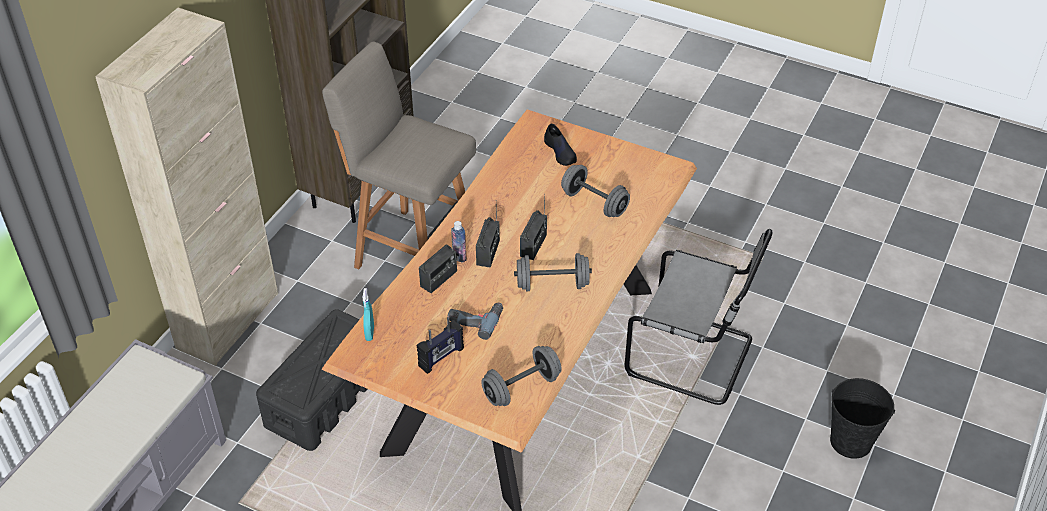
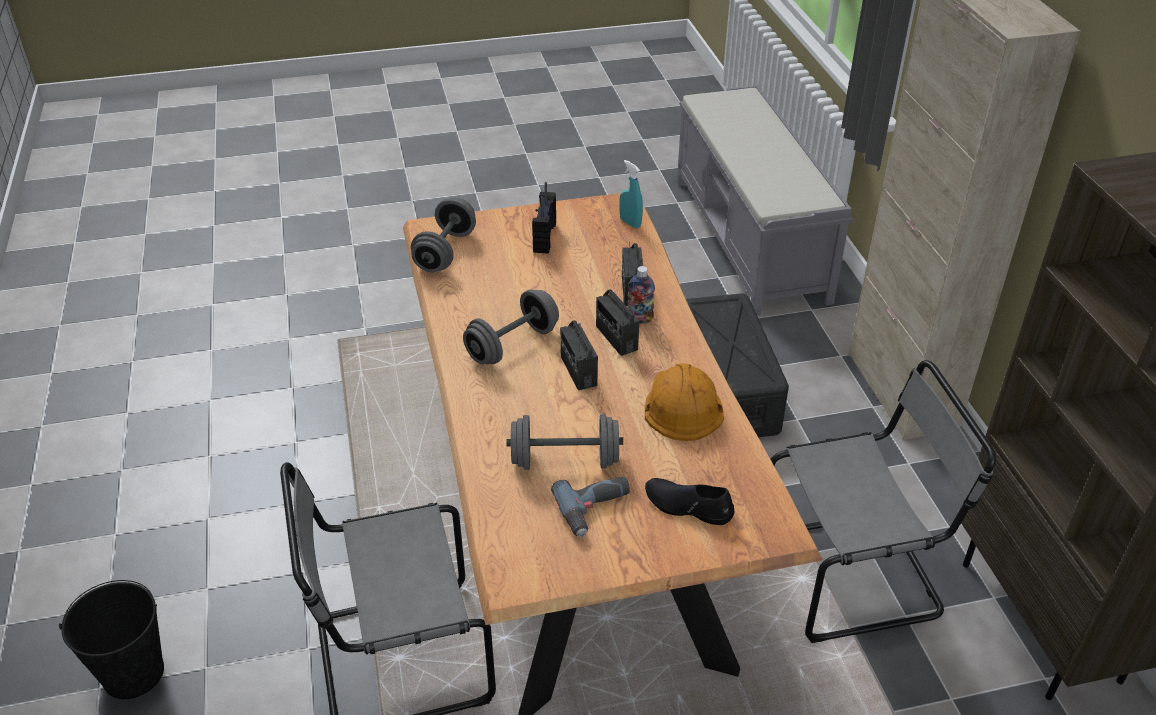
camera: 140 degrees right, 5 degrees down
grey stool [322,41,476,269] -> grey chair [771,360,996,643]
power drill [447,302,503,340] -> power drill moved to [551,477,630,537]
none -> orange hard hat [645,363,724,441]

